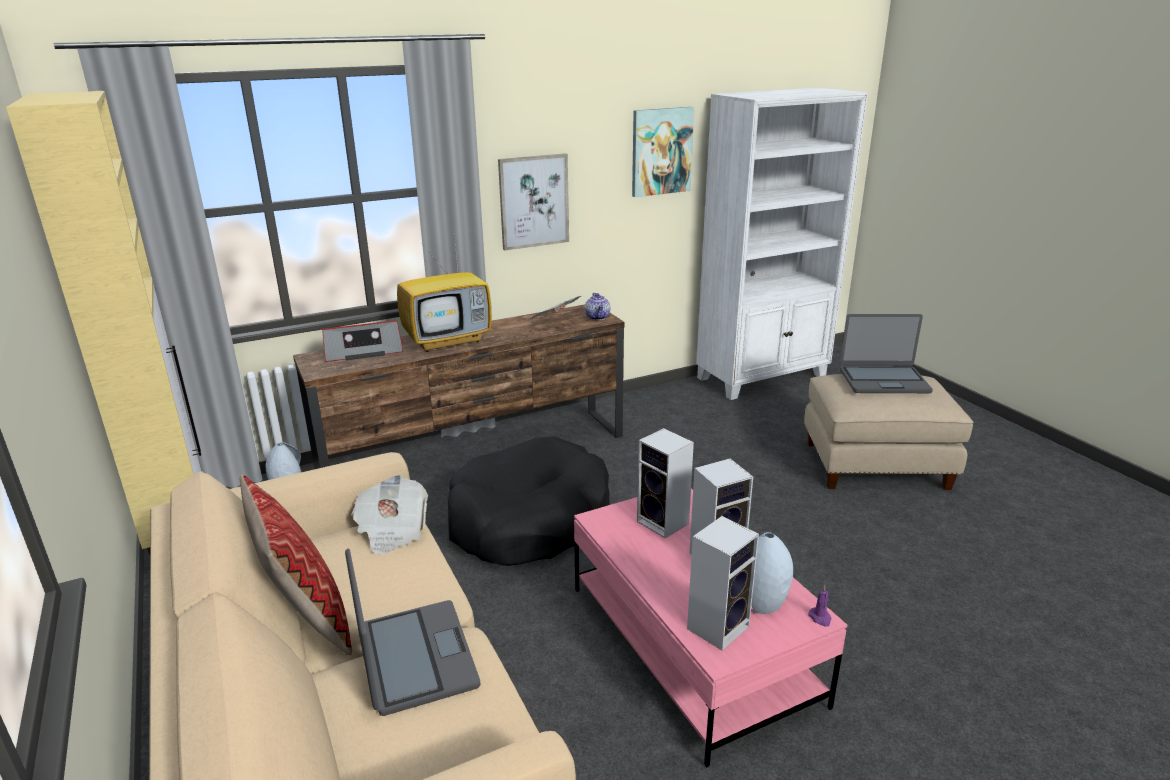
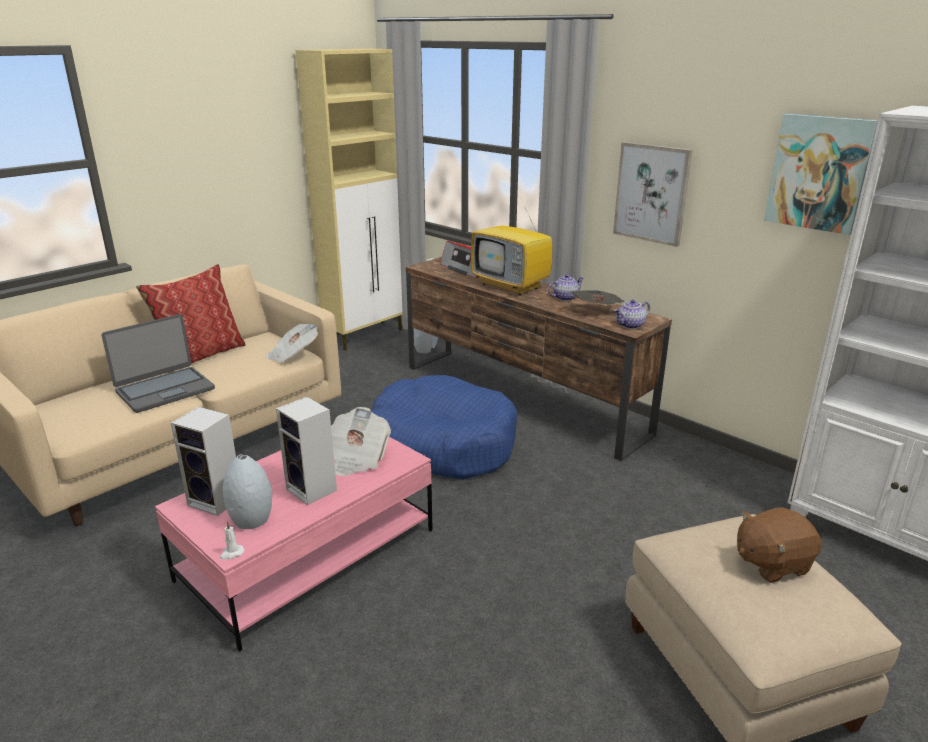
camera: 70 degrees right, 0 degrees up
black dog bed [448,437,610,566] -> blue dog bed [371,375,518,480]
speaker [637,428,694,538] -> newspaper [331,407,391,476]
purple candle [808,585,832,627] -> white candle [220,522,244,560]
laptop [840,314,933,393] -> brown plush toy [737,507,822,583]
none -> teapot [548,274,584,301]

